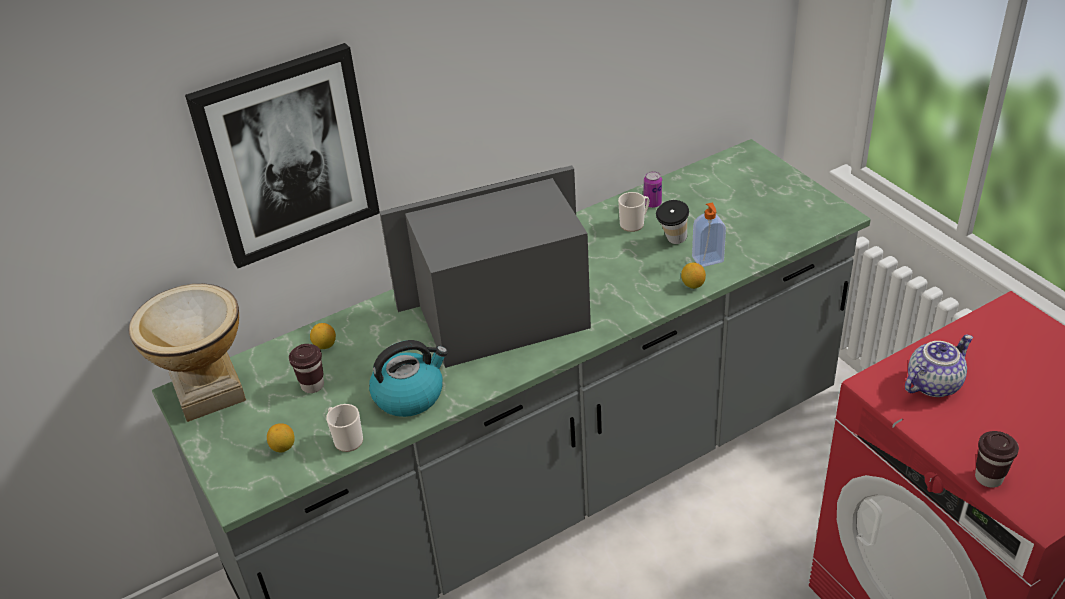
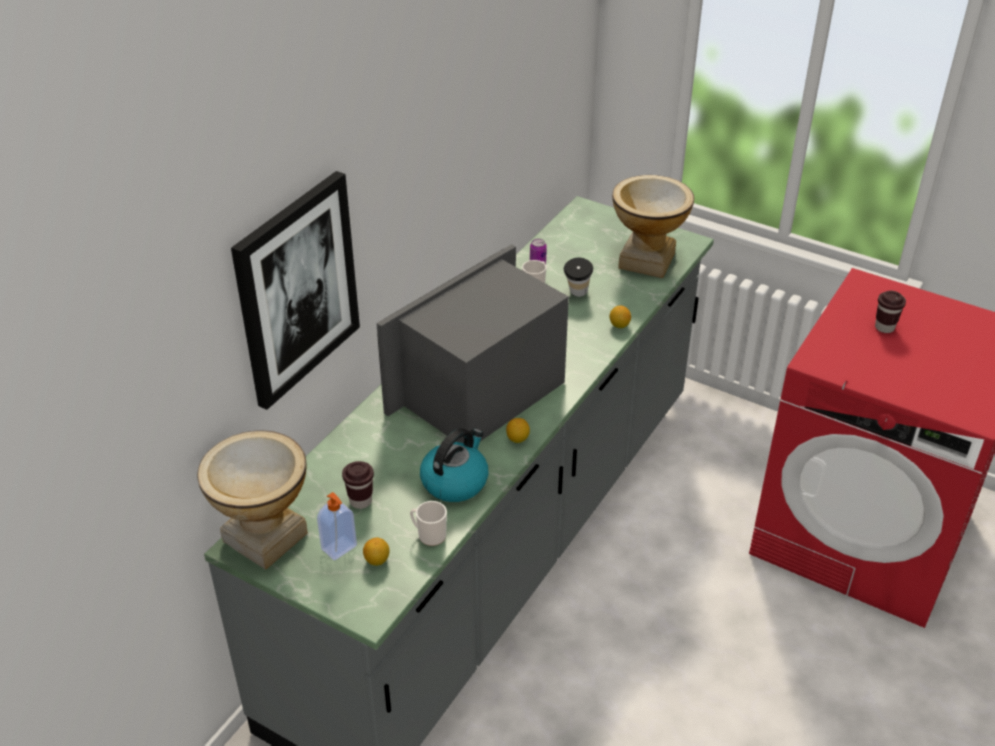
camera: 30 degrees left, 0 degrees up
lemon [310,323,336,349] -> lemon moved to [506,418,530,443]
soap dispenser [692,203,726,267] -> soap dispenser moved to [317,492,357,560]
teapot [905,335,973,397] -> none
brown cup [975,431,1019,488] -> brown cup moved to [875,291,906,333]
none -> vase [612,175,694,278]

